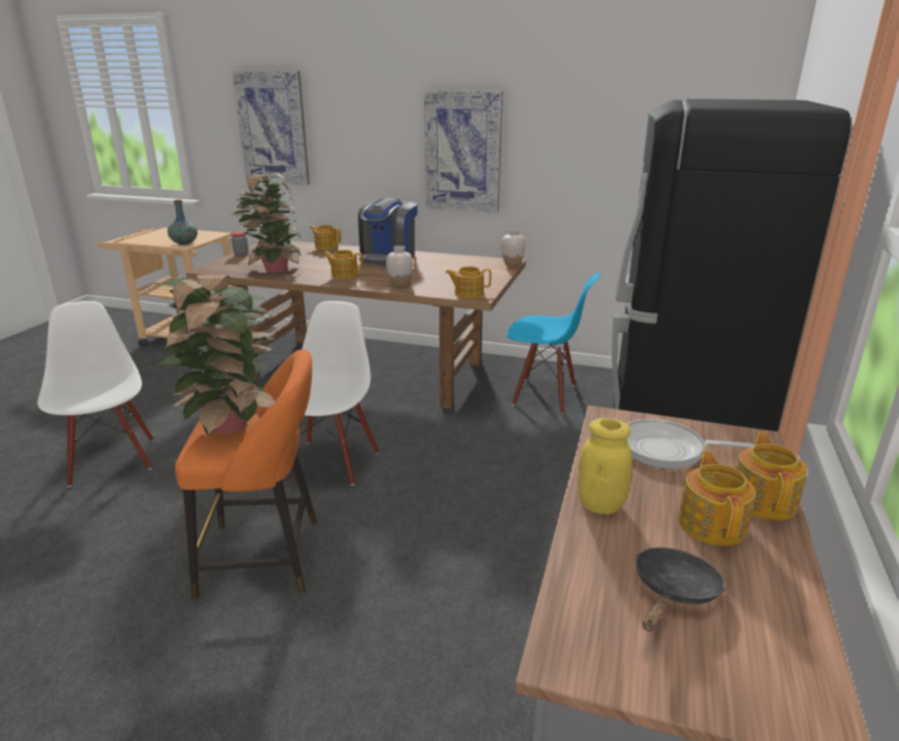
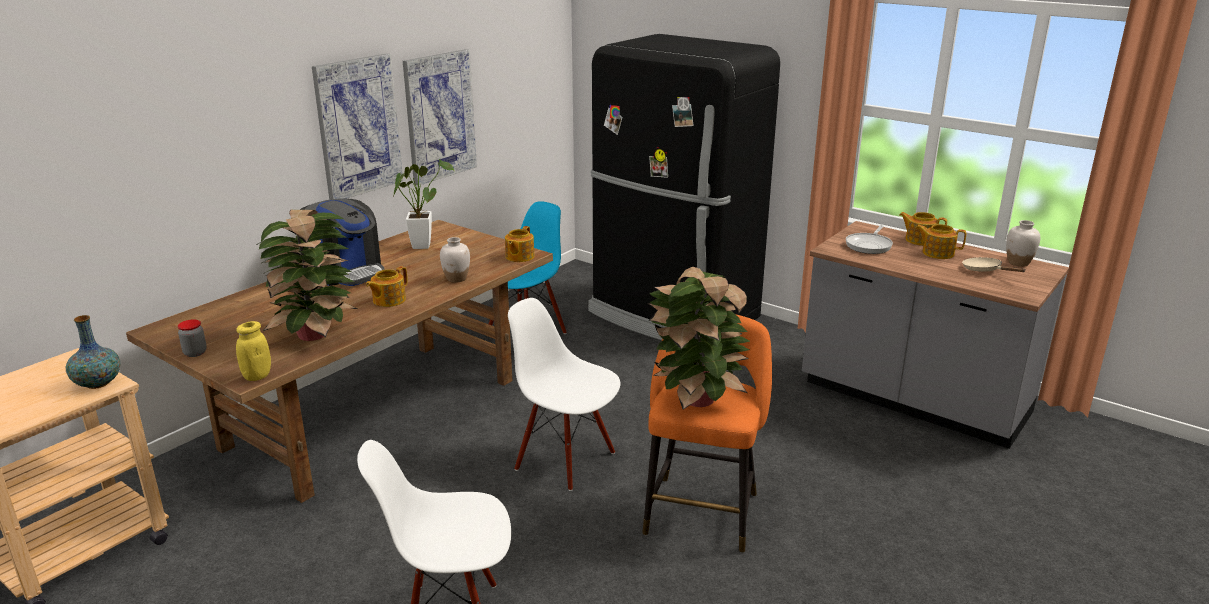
camera: 70 degrees left, 0 degrees up
picture [232,71,310,185] -> picture moved to [403,49,477,186]
teapot [309,225,341,250] -> none
white vase [501,229,526,266] -> white vase moved to [1006,220,1040,267]
yellow jar [578,418,632,514] -> yellow jar moved to [236,321,271,381]
black frying pan [636,547,725,632] -> beige frying pan [962,257,1026,272]
none -> potted plant [394,159,454,249]

